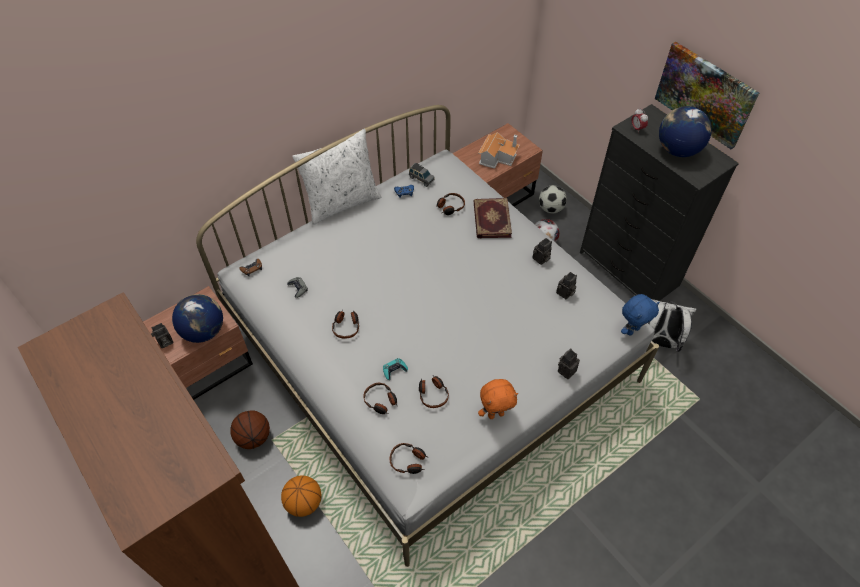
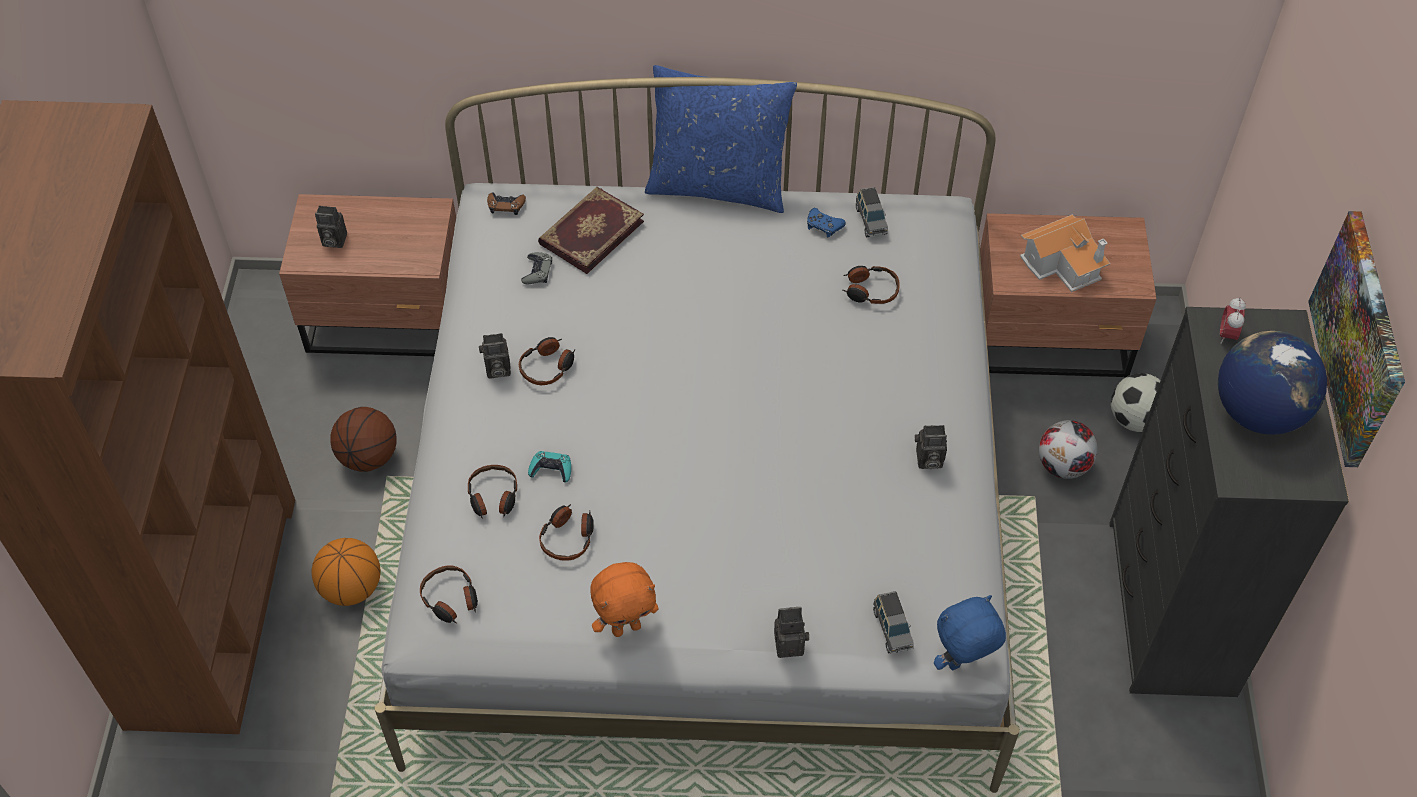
camera: 40 degrees right, 0 degrees up
globe [172,294,223,343] -> none
white pillow [292,129,382,225] -> blue pillow [645,65,797,213]
book [474,198,512,238] -> book moved to [538,187,644,274]
orange plush toy [478,379,518,419] -> orange plush toy turned 45 degrees counterclockwise [590,562,659,637]
camera [556,272,577,299] -> camera moved to [479,333,511,378]
blue plush toy [621,294,659,335] -> blue plush toy turned 150 degrees clockwise [934,595,1006,670]
white backpack [648,299,697,352] -> none
none -> grey toy car [873,591,914,654]

